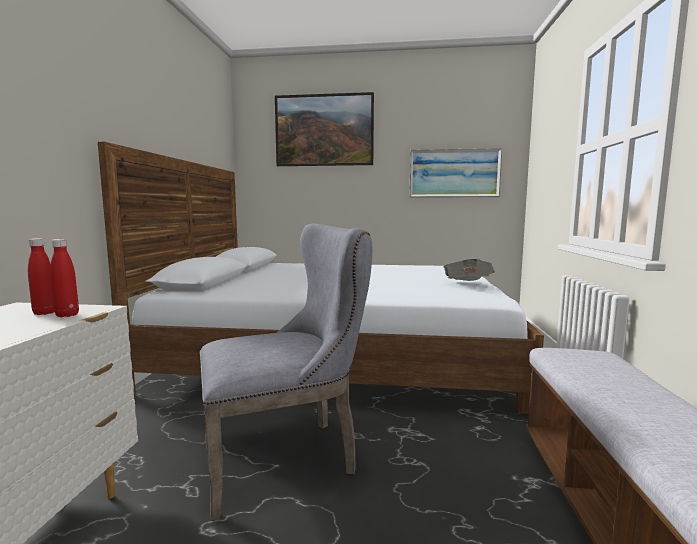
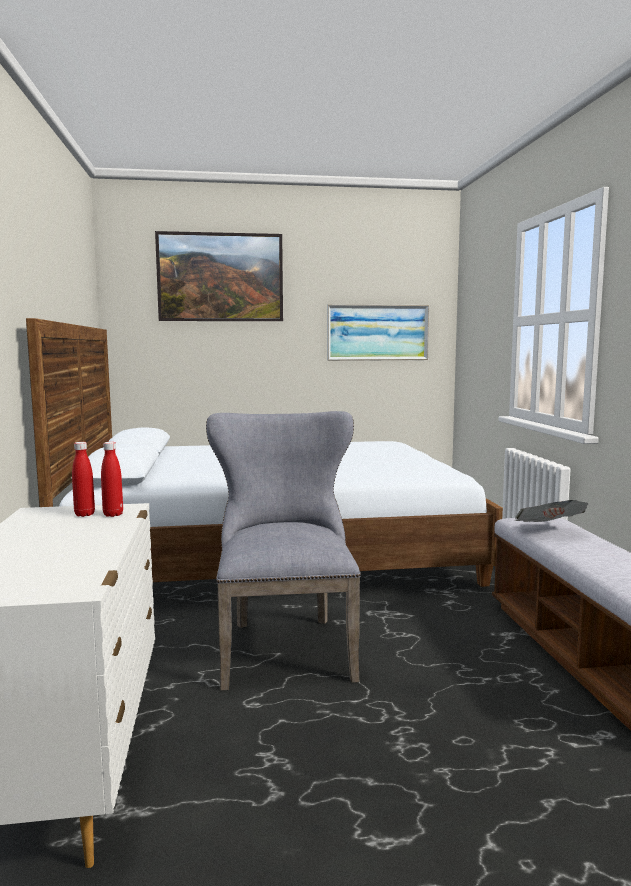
camera: 15 degrees left, 0 degrees up
grey chair [199,224,372,521] -> grey chair turned 60 degrees counterclockwise [206,411,361,691]
newspaper [444,259,495,281] -> newspaper moved to [515,500,588,522]

